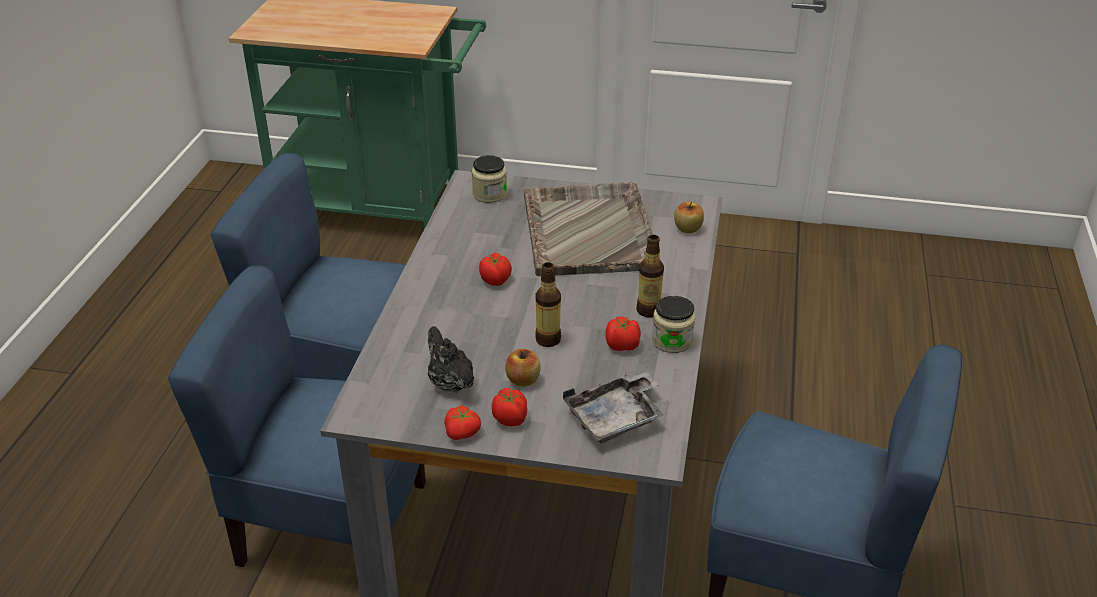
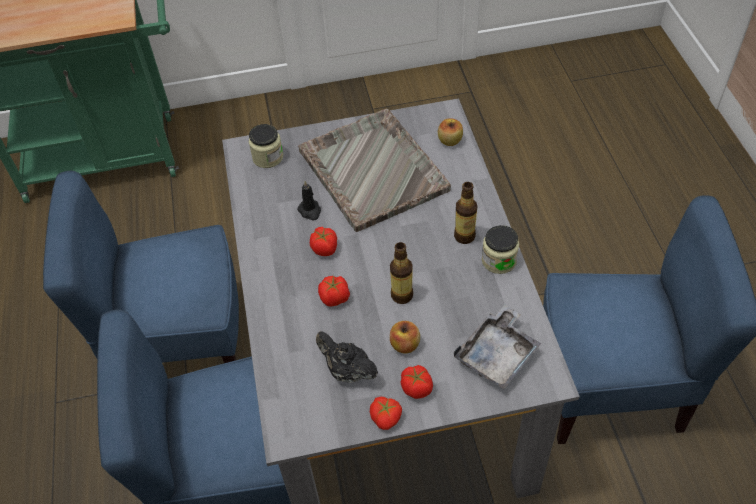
camera: 20 degrees left, 15 degrees up
tomato [605,317,641,351] -> tomato moved to [318,275,350,307]
none -> black candle [297,181,321,221]

